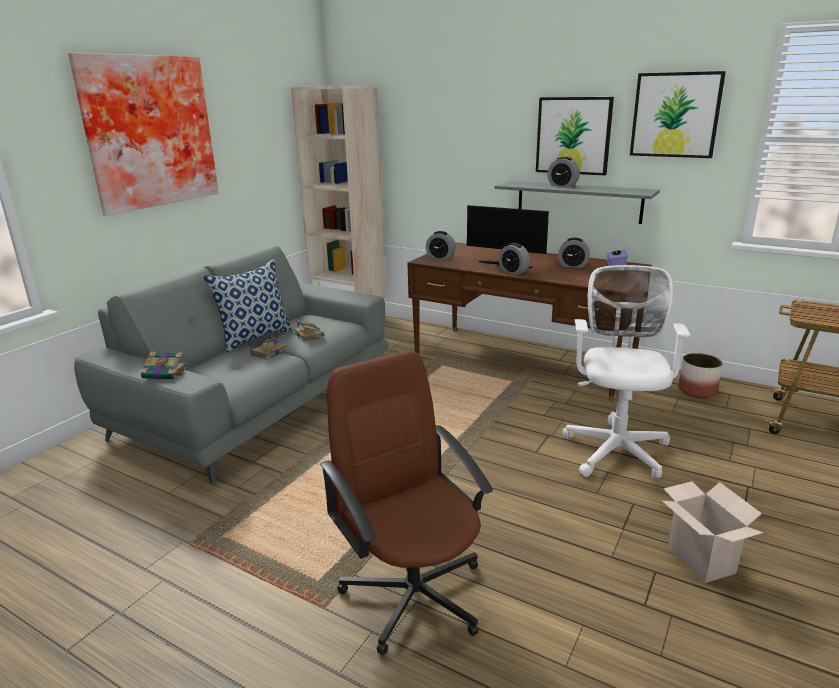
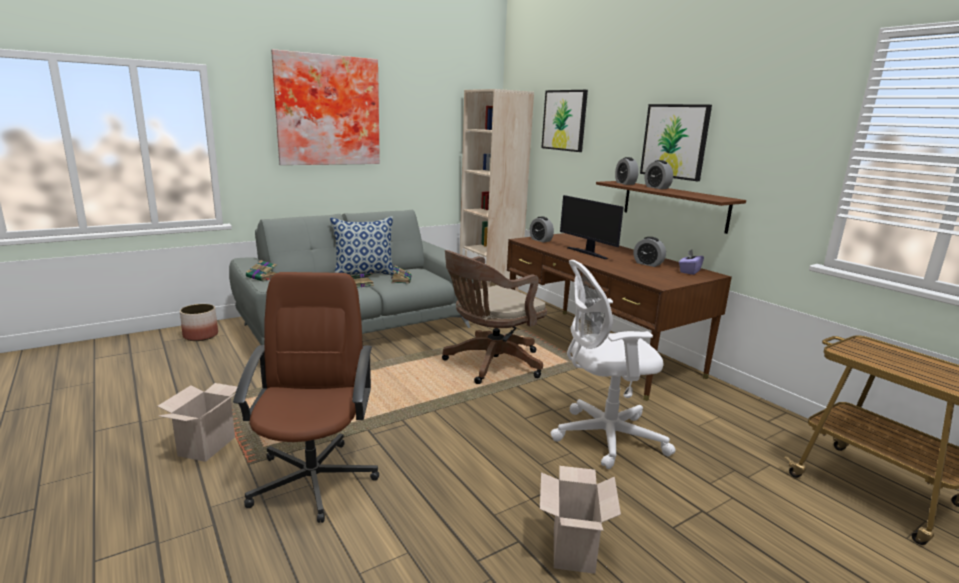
camera: 25 degrees right, 5 degrees down
grey shelf [494,181,660,224] -> brown shelf [596,181,746,234]
alarm clock [499,243,530,275] -> alarm clock moved to [615,157,639,185]
white office chair [562,265,690,478] -> white office chair turned 135 degrees counterclockwise [551,260,676,469]
picture [630,71,726,158] -> picture moved to [541,90,588,152]
planter [678,353,723,398] -> planter moved to [180,304,218,341]
none -> cardboard box [158,383,237,462]
none -> brown office chair [442,250,547,384]

